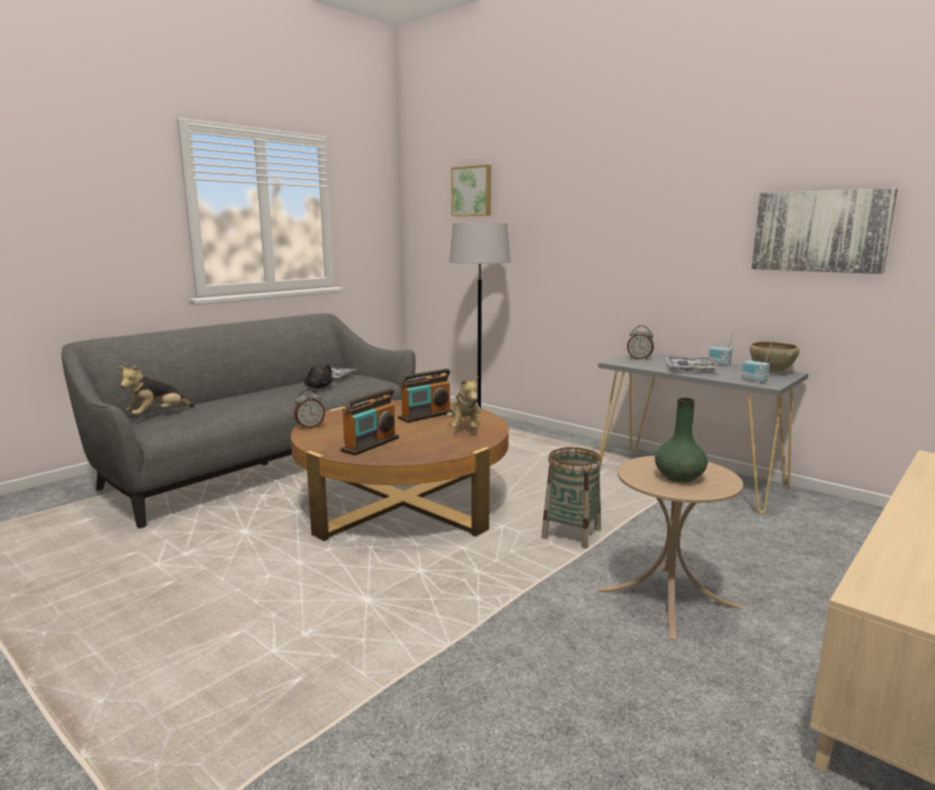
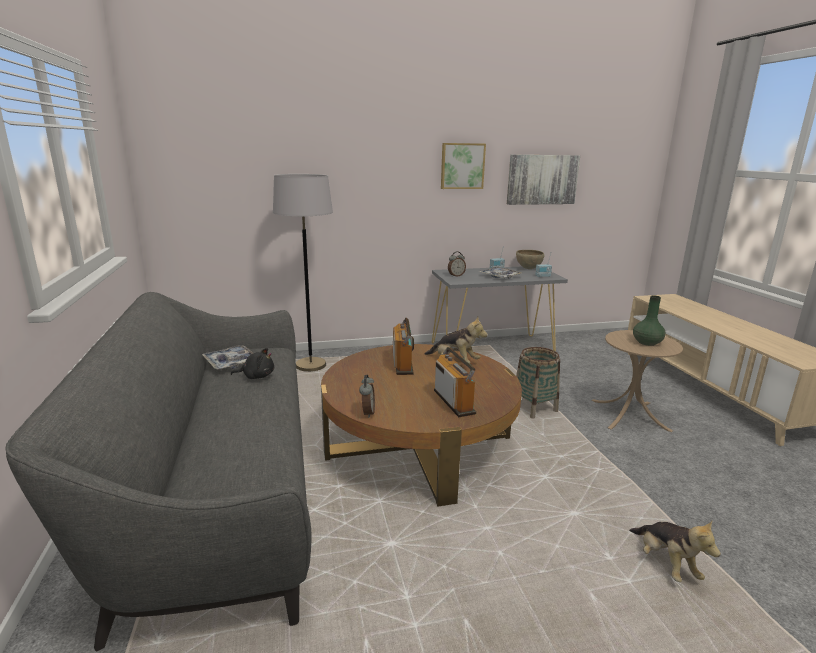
camera: 55 degrees left, 5 degrees up
plush toy [118,365,195,415] -> plush toy moved to [629,521,721,582]
picture [451,165,491,216] -> picture moved to [441,143,486,189]

